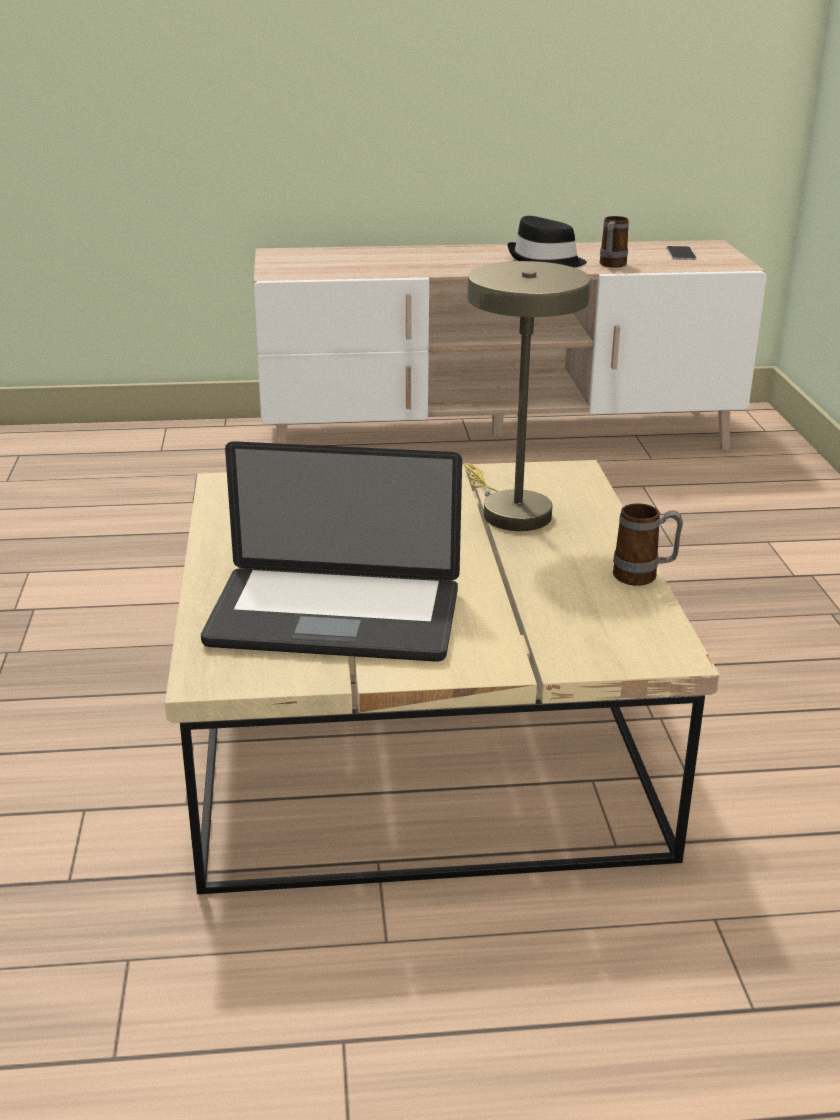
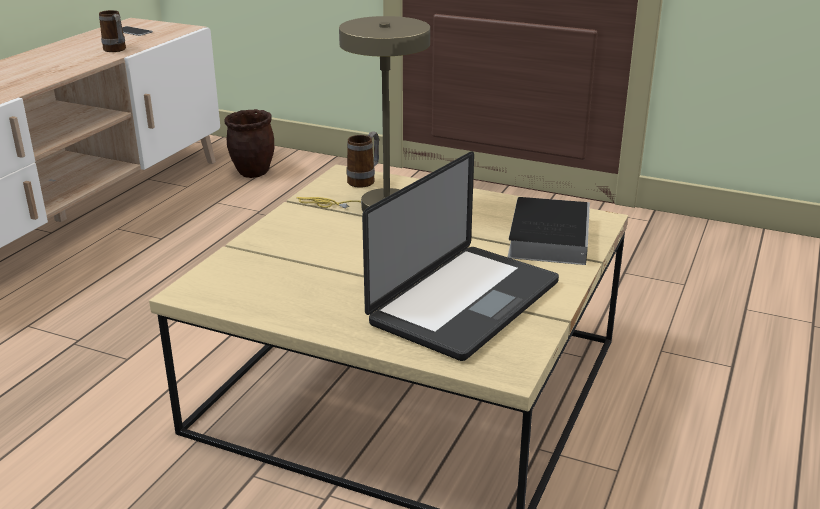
camera: 60 degrees left, 0 degrees up
black hat [507,216,587,268] -> none
mug [613,503,683,586] -> mug moved to [347,131,379,188]
none -> brown planter [224,109,274,178]
none -> book [508,197,590,265]

